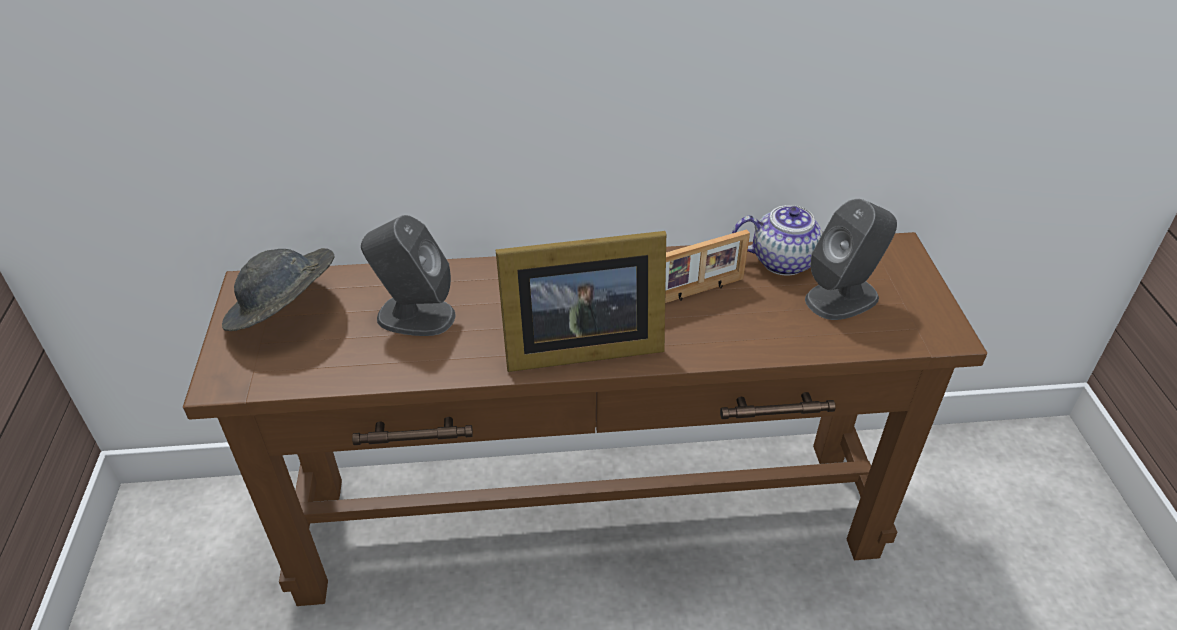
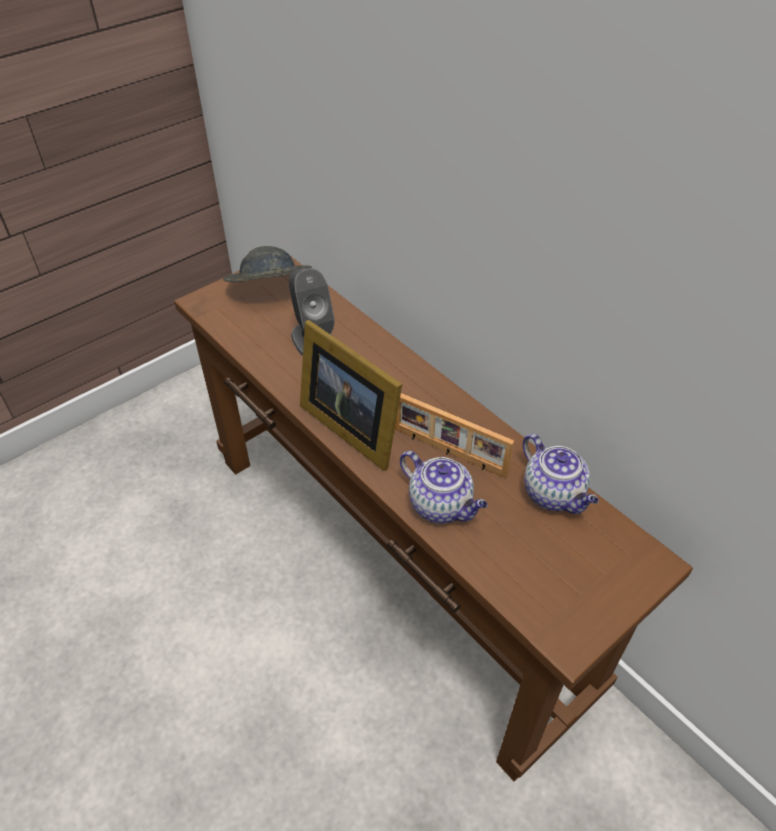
camera: 55 degrees right, 5 degrees up
grey speaker [805,199,897,320] -> none
none -> teapot [400,451,488,524]

